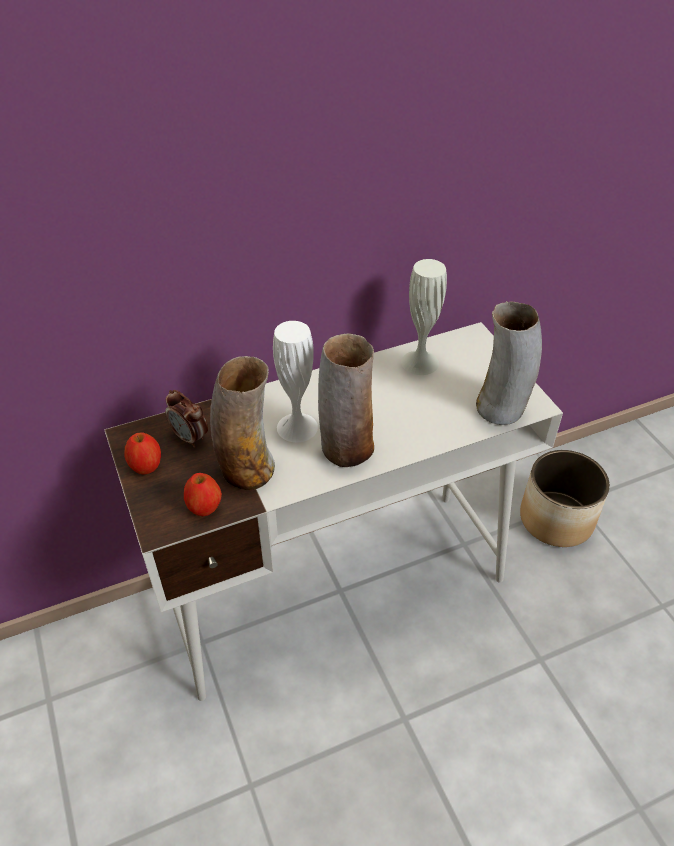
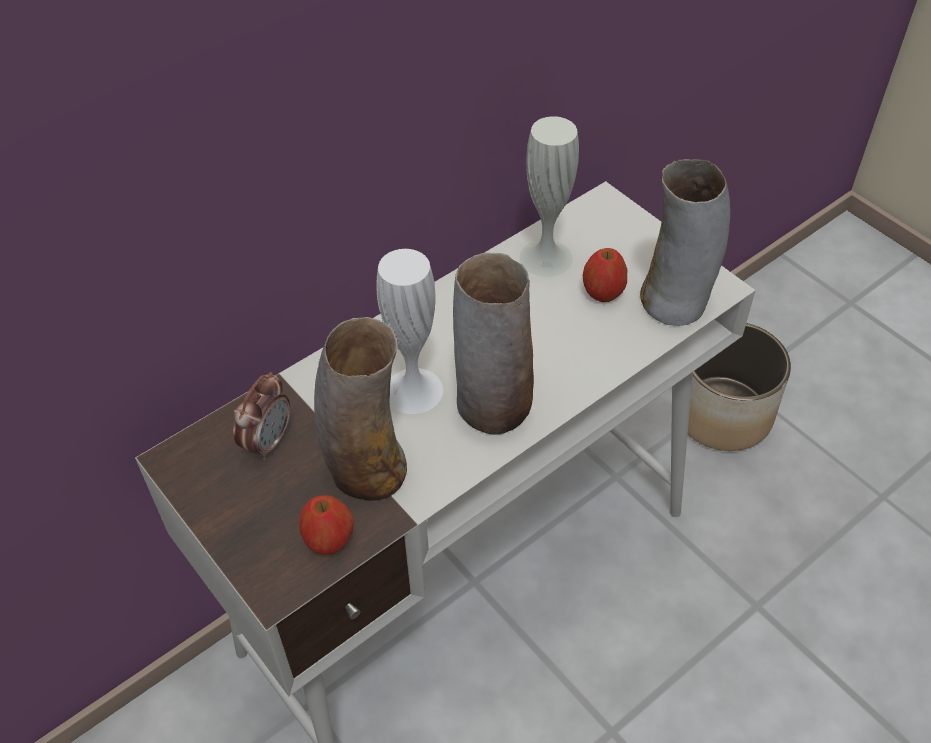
camera: 15 degrees left, 5 degrees up
apple [124,432,161,475] -> apple moved to [583,248,627,302]
alarm clock [165,390,208,448] -> alarm clock turned 90 degrees counterclockwise [233,372,290,460]

